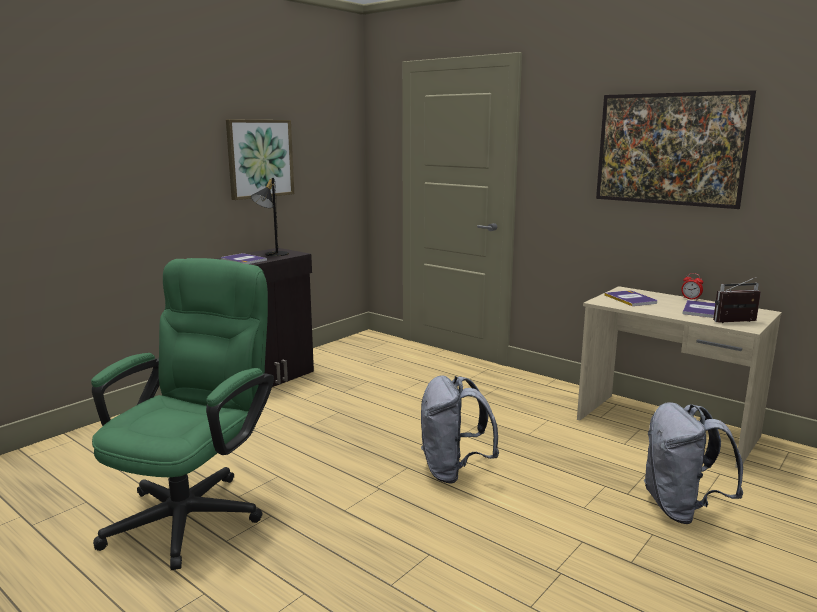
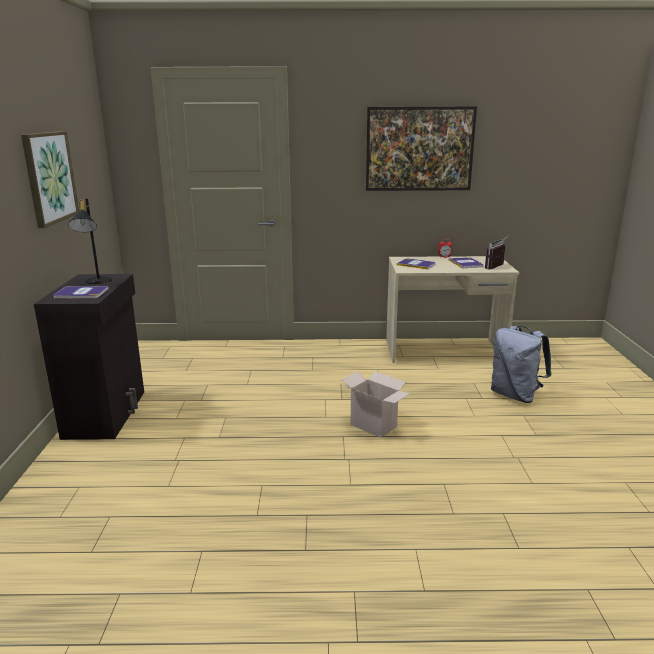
camera: 40 degrees left, 5 degrees up
green office chair [91,258,274,570] -> none
grey backpack [421,375,499,484] -> cardboard box [342,371,410,438]

